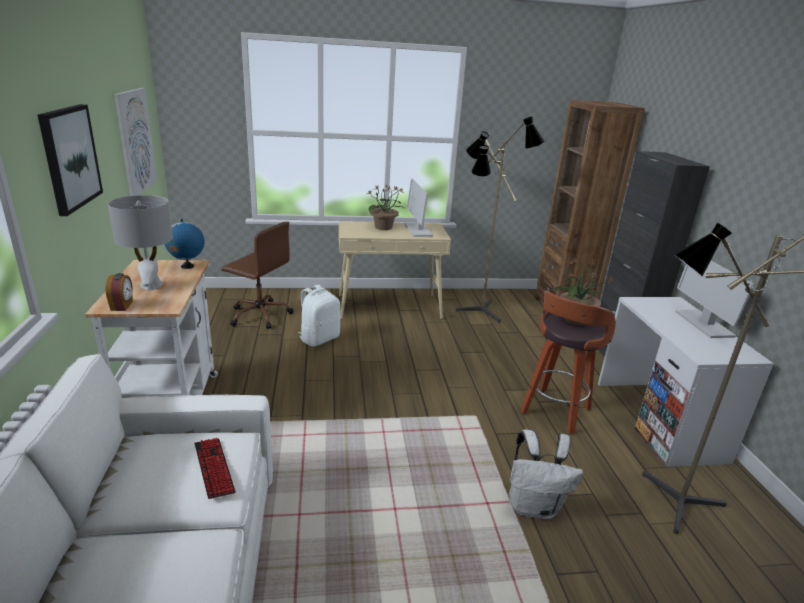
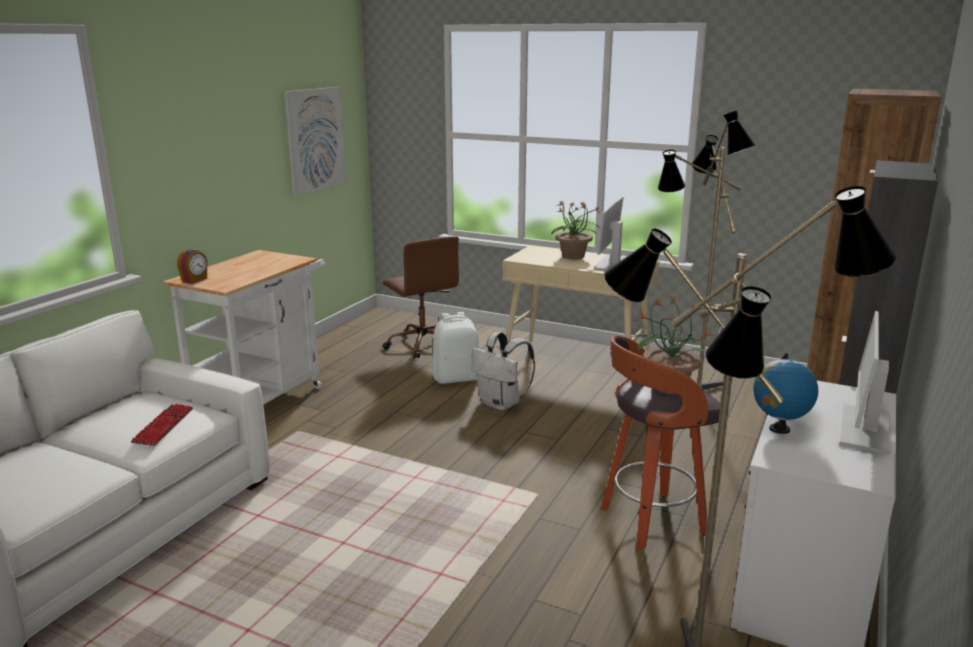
camera: 35 degrees right, 5 degrees down
picture [38,104,103,216] -> none
grey table lamp [108,195,173,290] -> none
globe [165,219,205,269] -> globe moved to [753,354,818,434]
white backpack [509,429,583,519] -> white backpack moved to [471,332,535,411]

